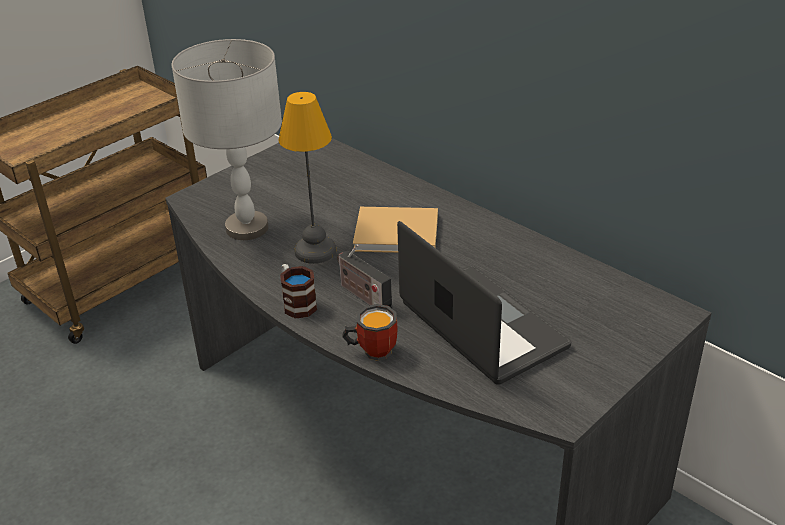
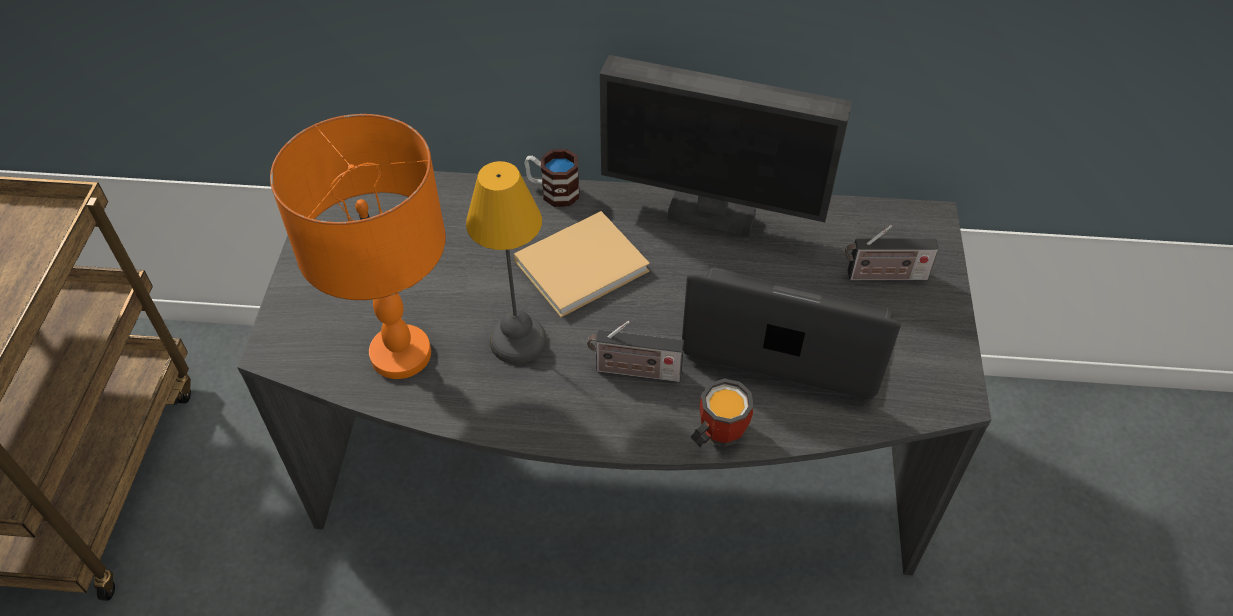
camera: 40 degrees left, 15 degrees up
grey table lamp [171,39,282,240] -> orange table lamp [270,114,446,379]
mug [280,264,317,318] -> mug moved to [524,149,580,207]
none -> monitor [600,55,852,237]
none -> radio [845,225,939,280]

